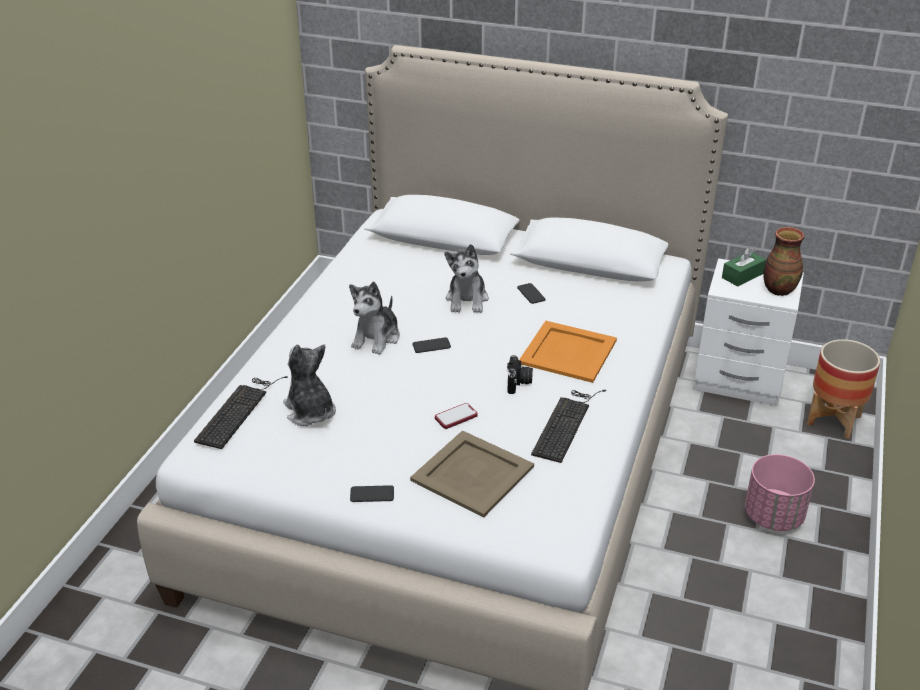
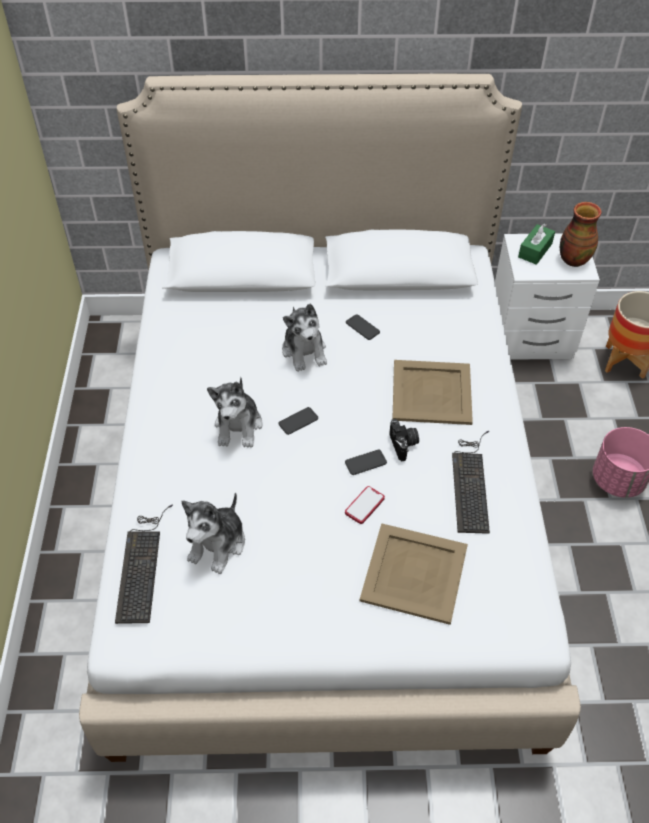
camera: 20 degrees left, 15 degrees up
plush toy [283,344,336,426] -> plush toy turned 105 degrees counterclockwise [182,492,245,574]
phone [350,485,394,502] -> phone moved to [345,450,387,475]
orange tray [519,321,617,383] -> beige tray [393,360,473,425]

